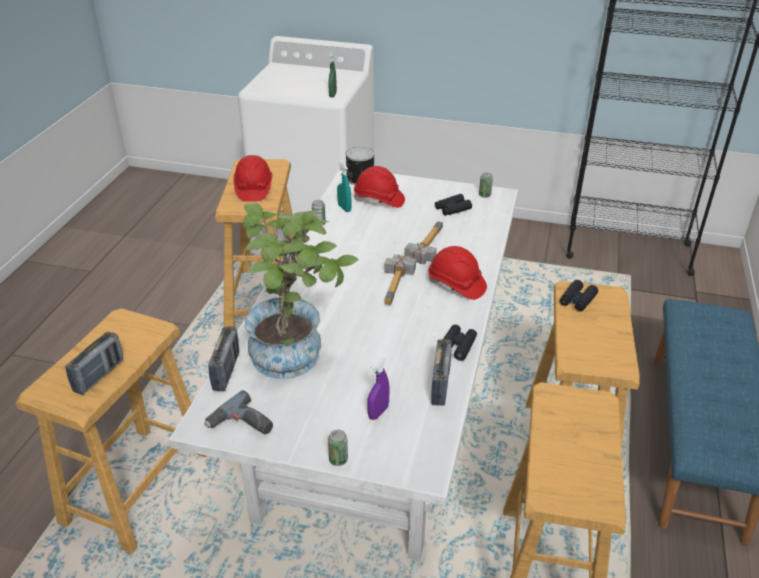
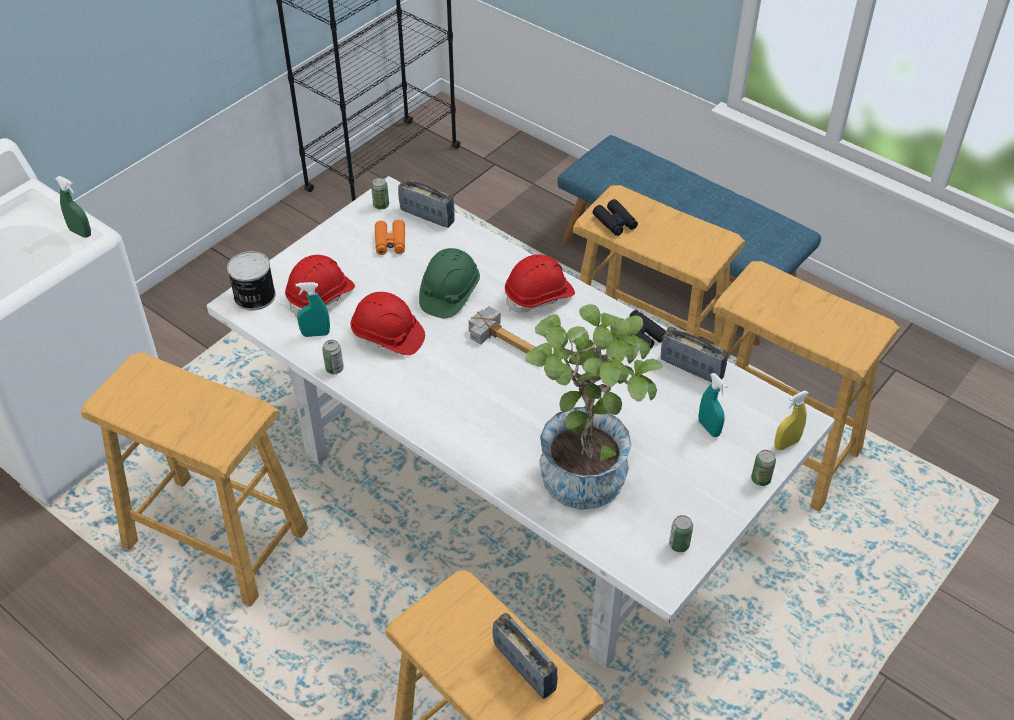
camera: 65 degrees left, 10 degrees up
power drill [205,390,273,434] -> can [669,515,693,552]
radio [208,326,239,391] -> radio moved to [398,179,455,228]
red hard hat [233,155,272,202] -> red hard hat moved to [351,292,425,355]
purple spray bottle [367,357,390,420] -> turquoise spray bottle [698,373,727,437]
hammer [404,221,443,265] -> green hard hat [419,248,480,318]
black binoculars [435,194,472,216] -> orange binoculars [375,220,405,255]
none -> yellow spray bottle [774,391,809,450]

